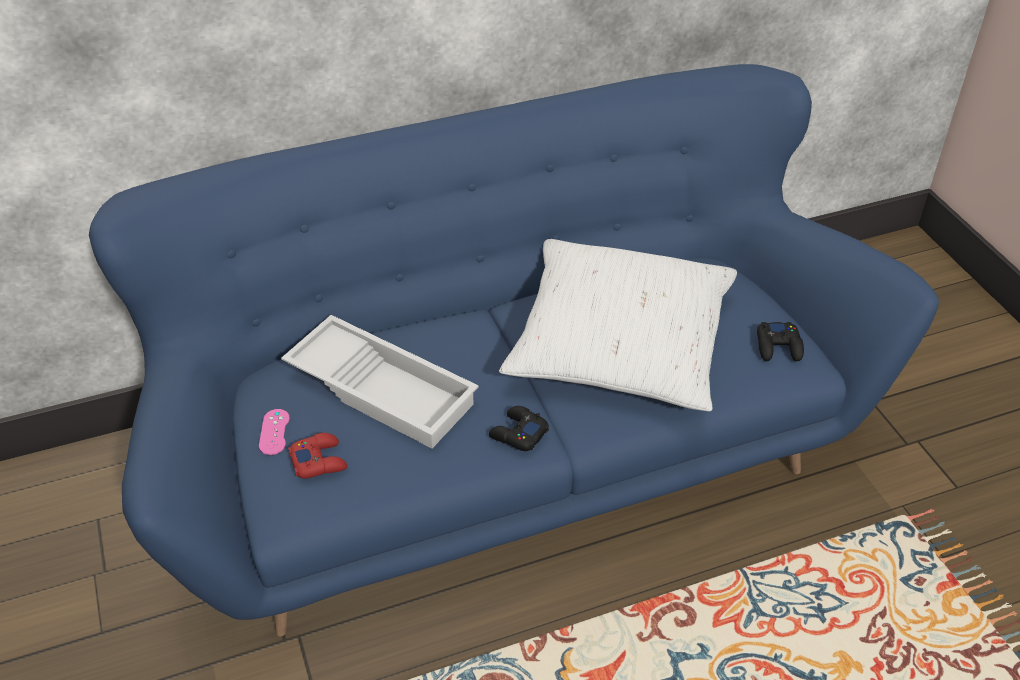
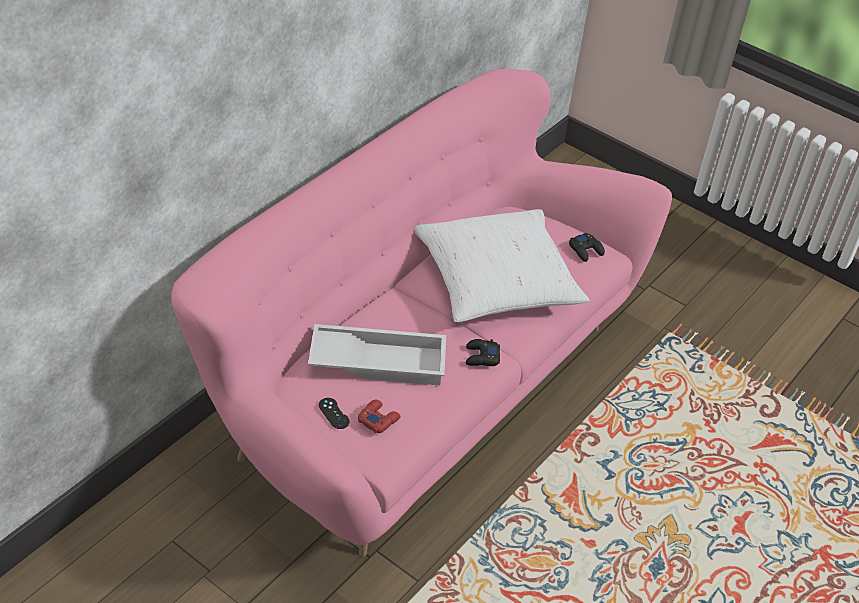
camera: 35 degrees left, 0 degrees up
blue sofa [89,64,939,636] -> pink sofa [171,69,672,556]
pink game controller [259,409,290,455] -> black game controller [319,398,350,429]

